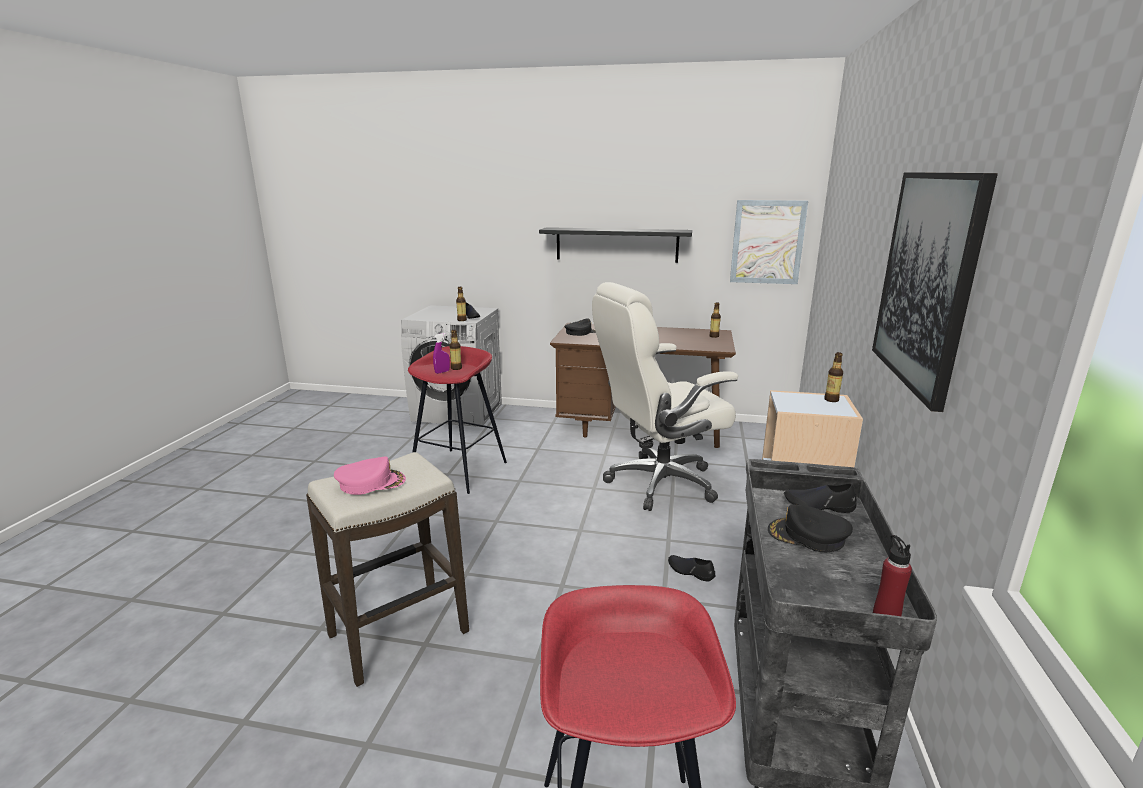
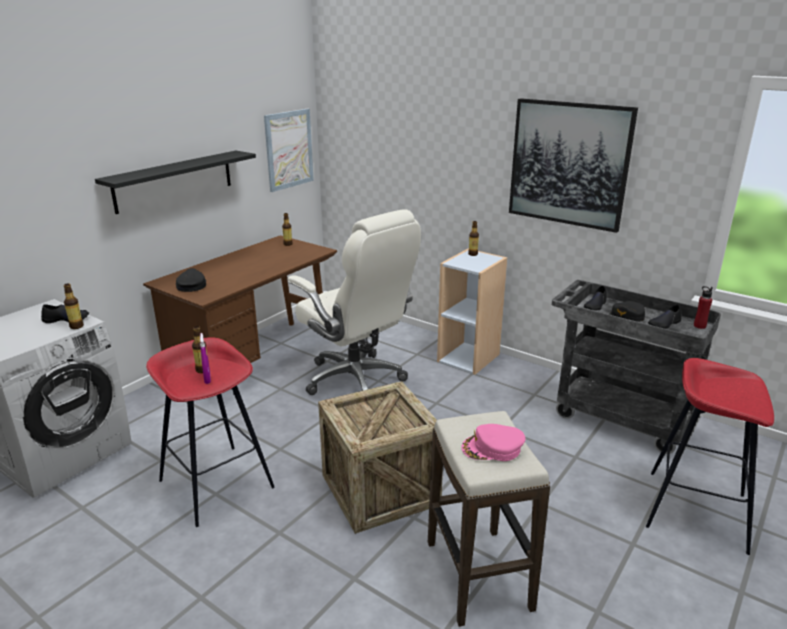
camera: 65 degrees left, 5 degrees up
pink cap [334,457,406,495] -> pink cap turned 105 degrees counterclockwise [461,424,525,461]
white office chair [592,282,738,511] -> white office chair turned 45 degrees counterclockwise [288,209,421,395]
black shoe [668,555,715,582] -> black shoe moved to [648,305,682,329]
none -> crate [318,381,443,534]

